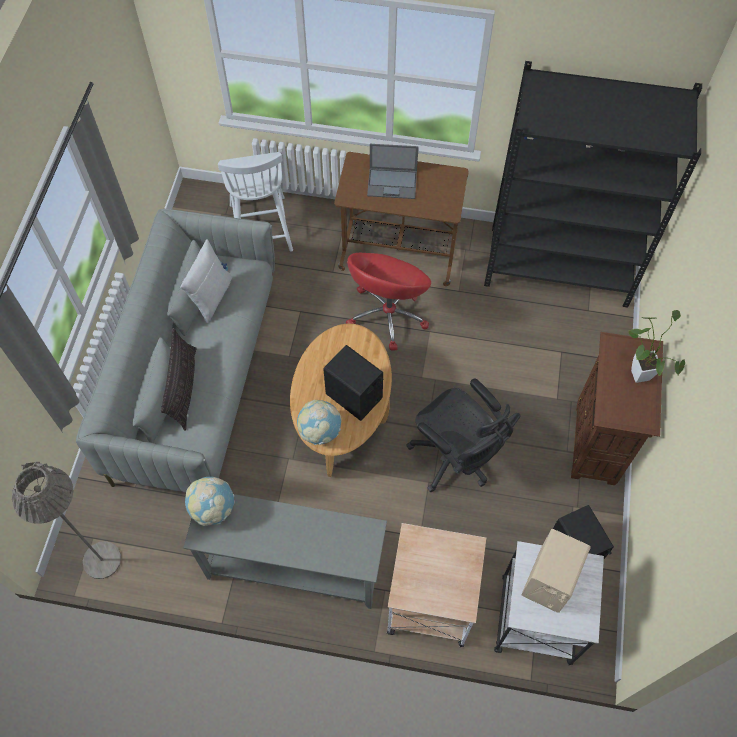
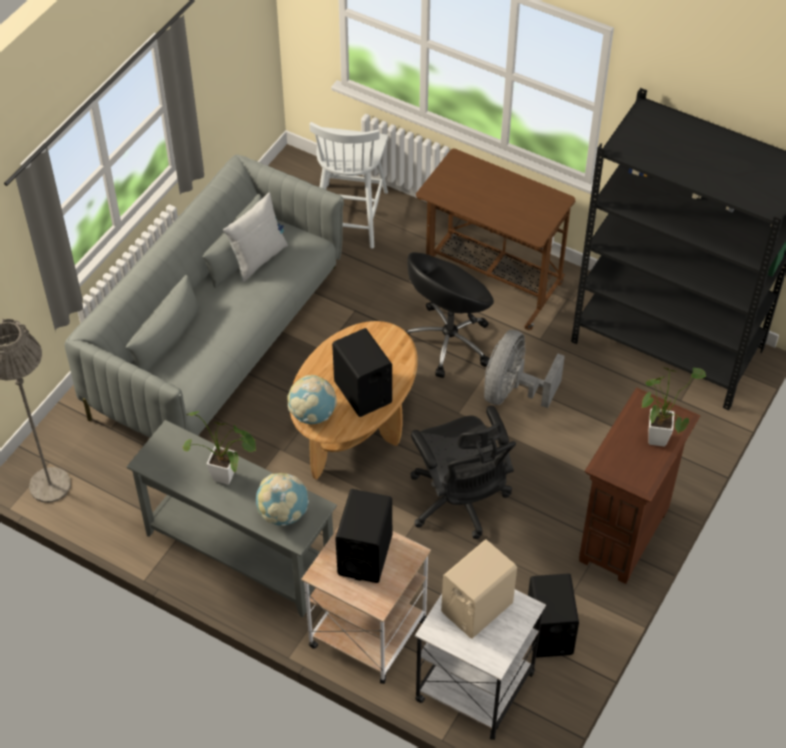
camera: 20 degrees right, 10 degrees down
pillow [161,328,196,431] -> none
globe [185,477,234,526] -> globe moved to [256,473,309,526]
red office chair [346,253,431,350] -> black office chair [406,252,494,378]
laptop [367,144,419,199] -> none
none -> potted plant [183,411,256,485]
none -> black speaker [335,489,392,583]
none -> grey fan [484,330,565,408]

